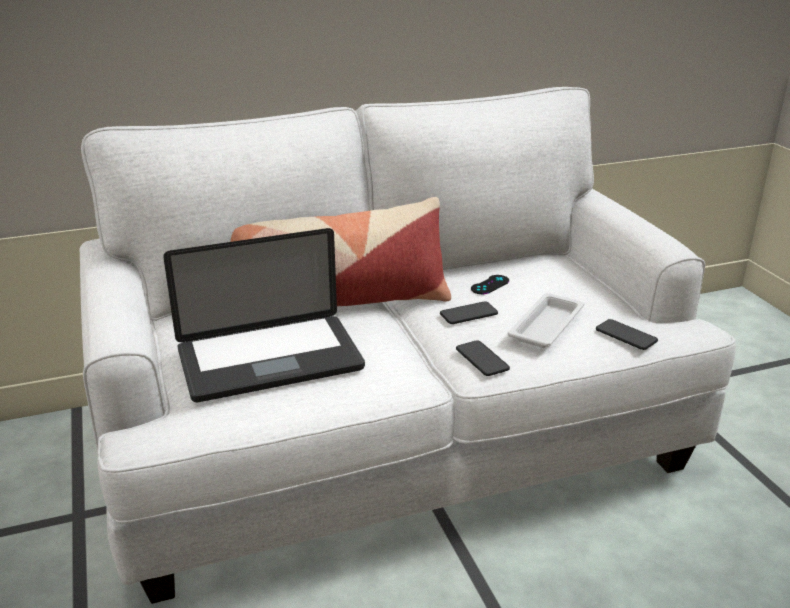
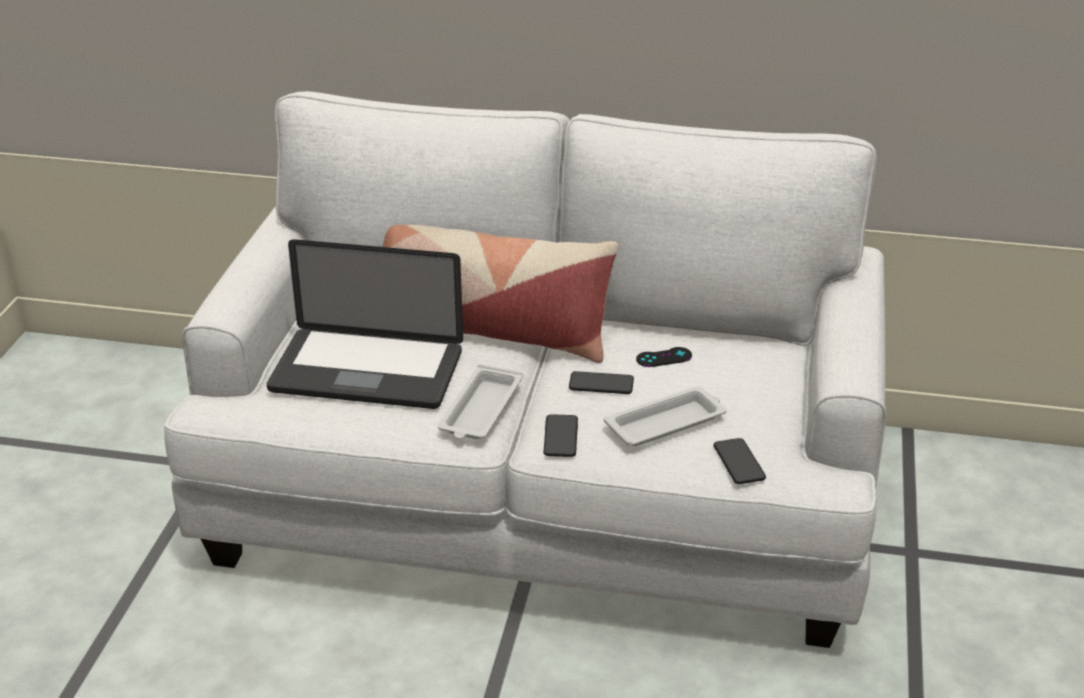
camera: 30 degrees right, 5 degrees up
none -> white tray [438,364,523,439]

